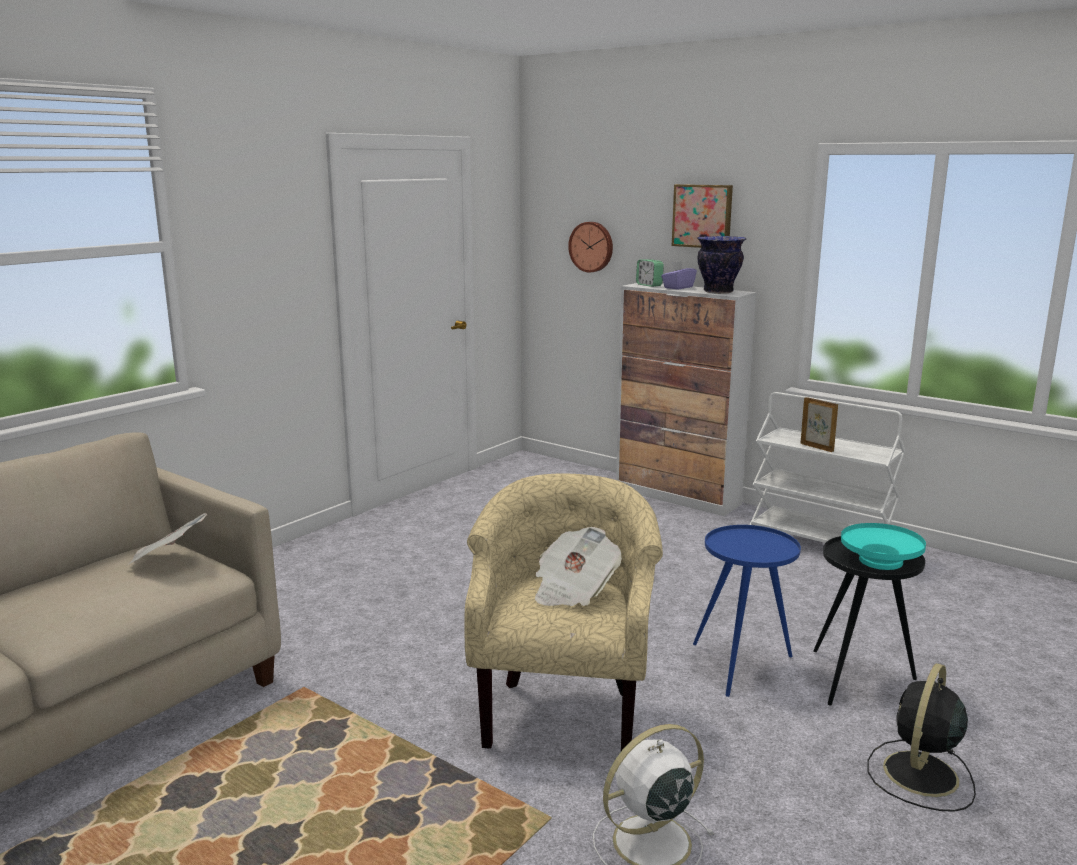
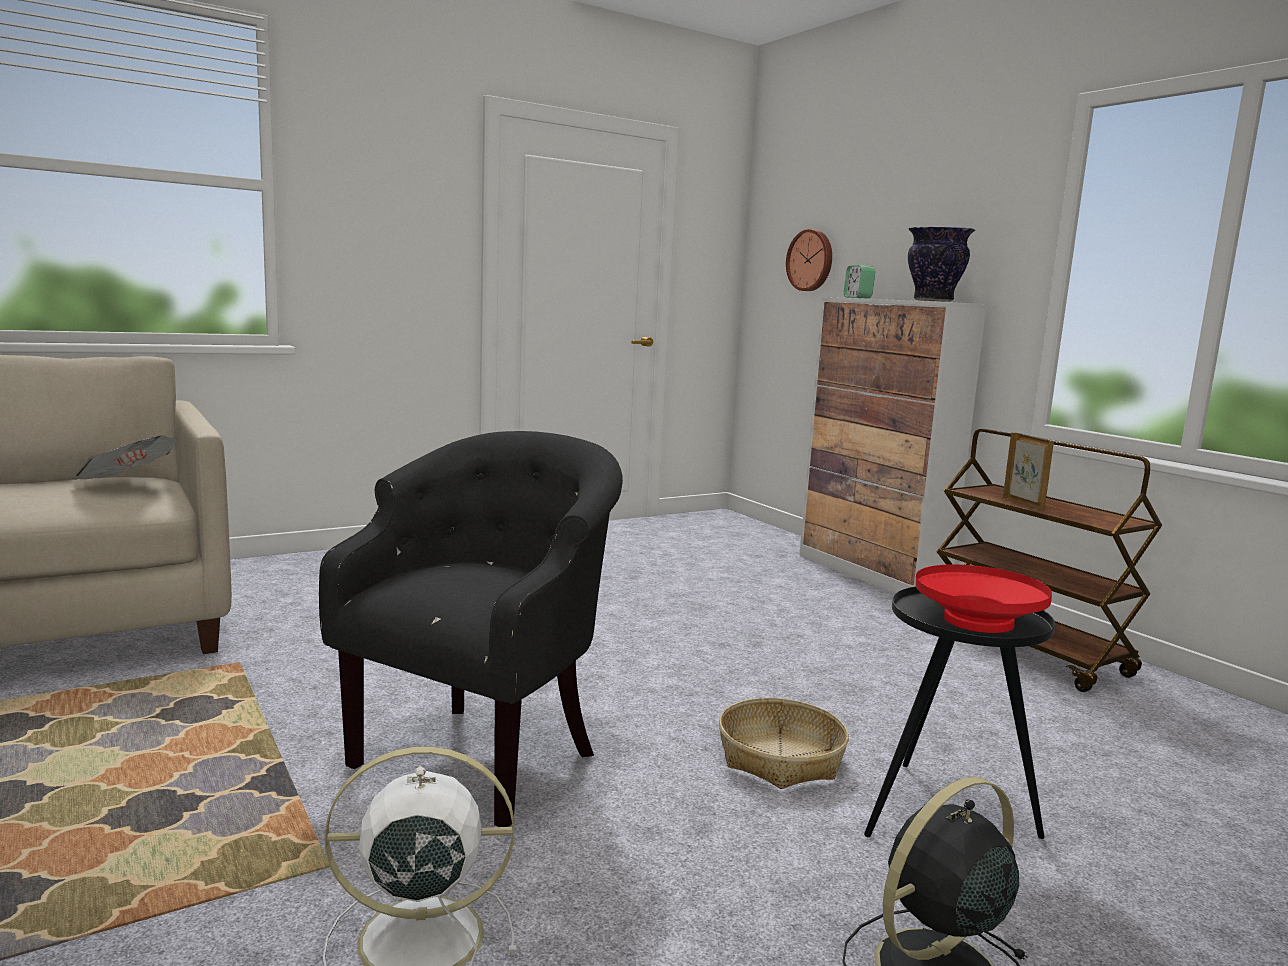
camera: 20 degrees right, 5 degrees down
beige armchair [465,474,663,751] -> black armchair [319,431,623,827]
newspaper [535,527,622,606] -> none
purple tissue box [661,261,697,289] -> none
picture [672,184,733,248] -> none
blue side table [693,525,801,697] -> basket [719,698,849,789]
white cart [750,392,906,543] -> brown cart [936,429,1162,692]
turquoise bowl [841,523,926,570] -> red bowl [916,564,1052,633]

